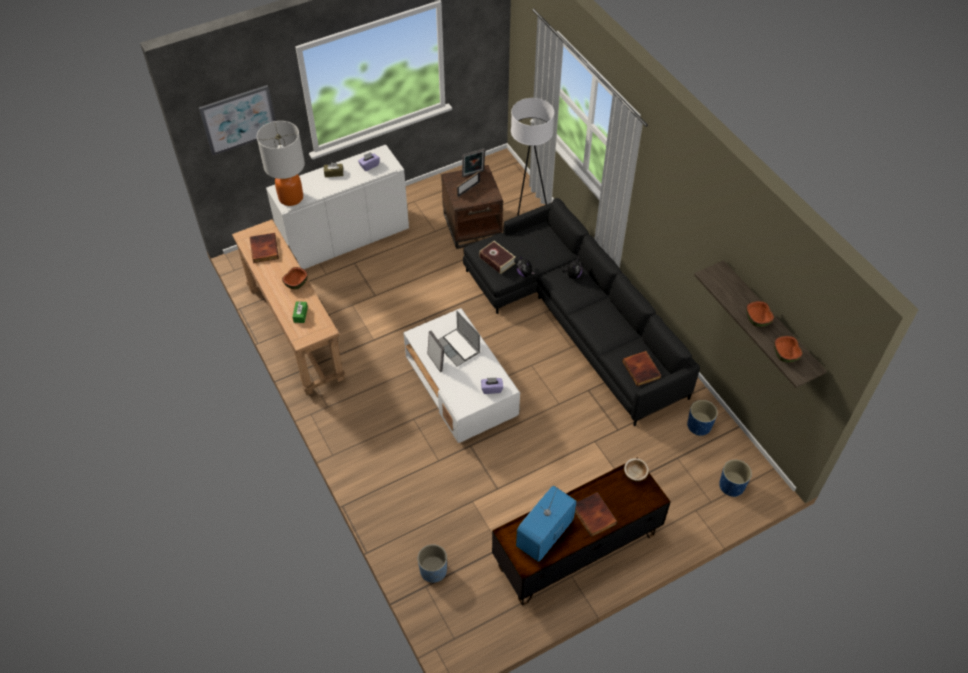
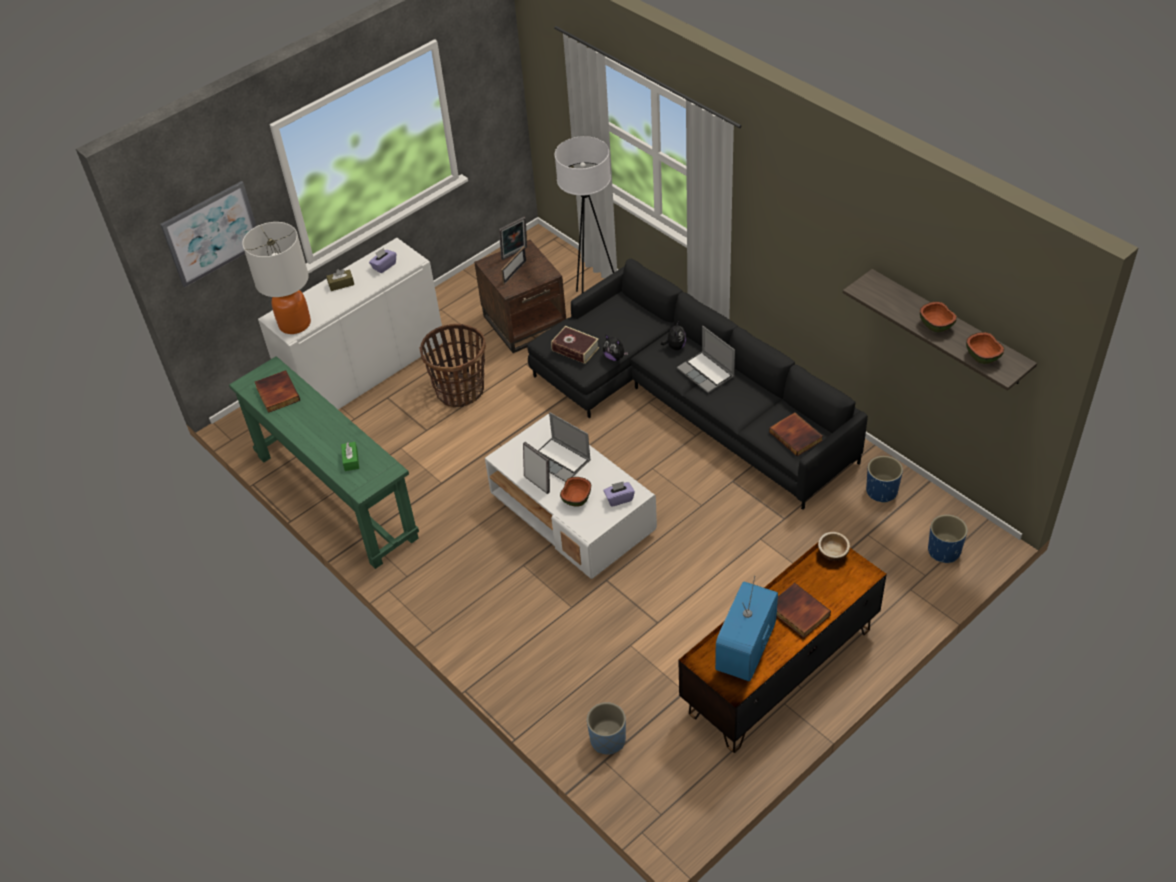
camera: 10 degrees left, 5 degrees down
brown console table [232,220,345,395] -> green console table [229,356,419,569]
bowl [282,267,308,289] -> bowl moved to [560,477,592,507]
none -> basket [419,324,486,408]
none -> laptop [677,326,735,393]

